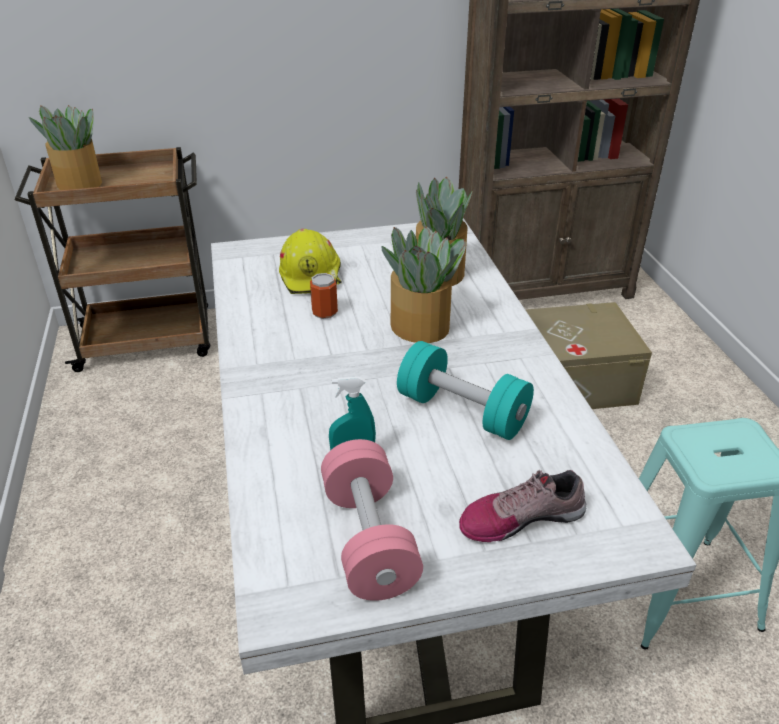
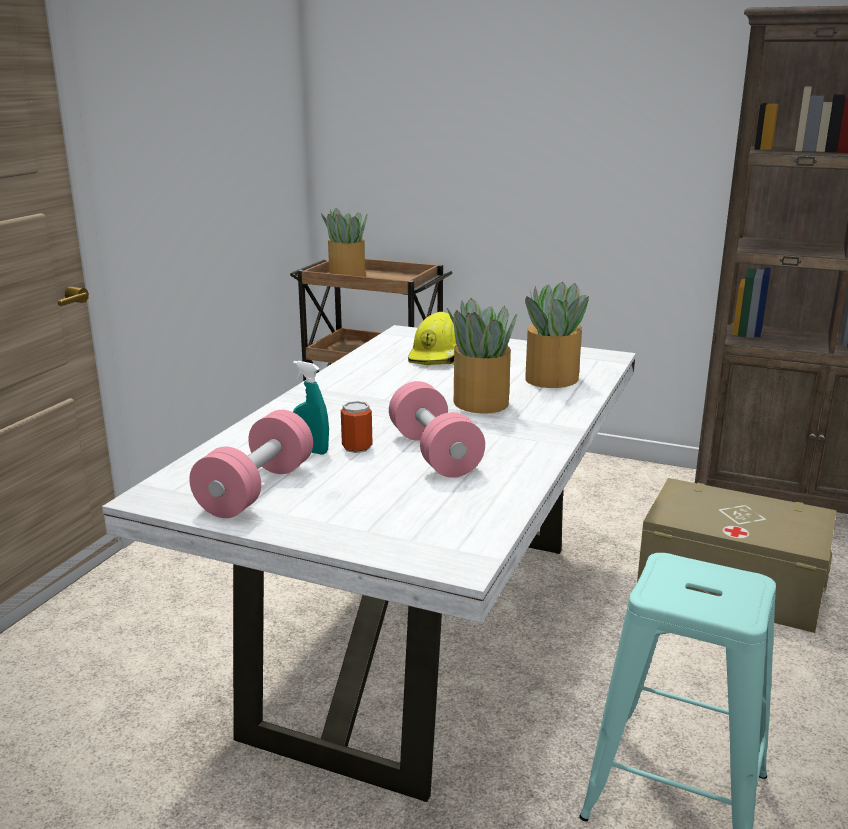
camera: 35 degrees right, 15 degrees down
can [310,273,338,319] -> can moved to [341,401,373,453]
turquoise dumbbell [397,341,534,440] -> pink dumbbell [389,381,485,478]
shoe [459,470,587,542] -> none

